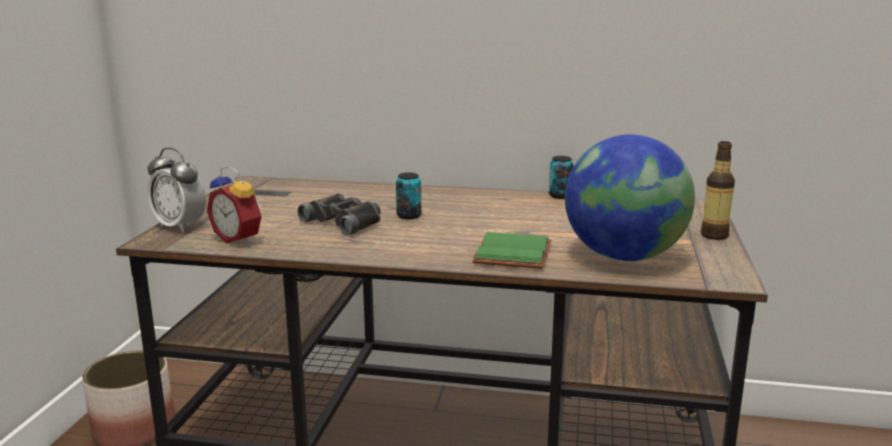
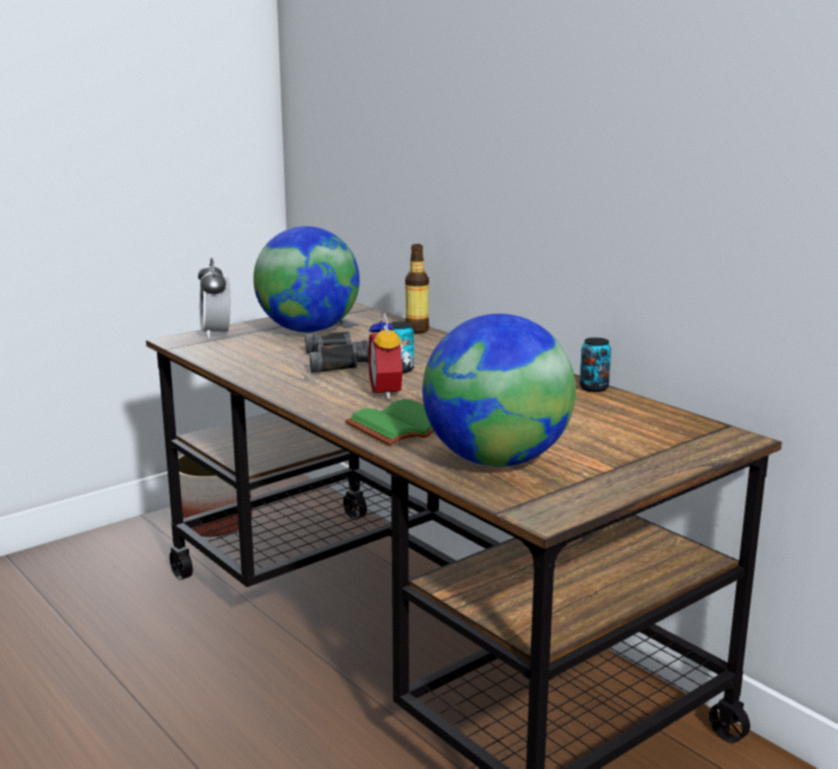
camera: 40 degrees right, 0 degrees up
alarm clock [207,166,262,245] -> alarm clock moved to [368,312,411,399]
bottle [701,141,735,240] -> bottle moved to [405,244,429,333]
none -> globe [253,226,360,332]

